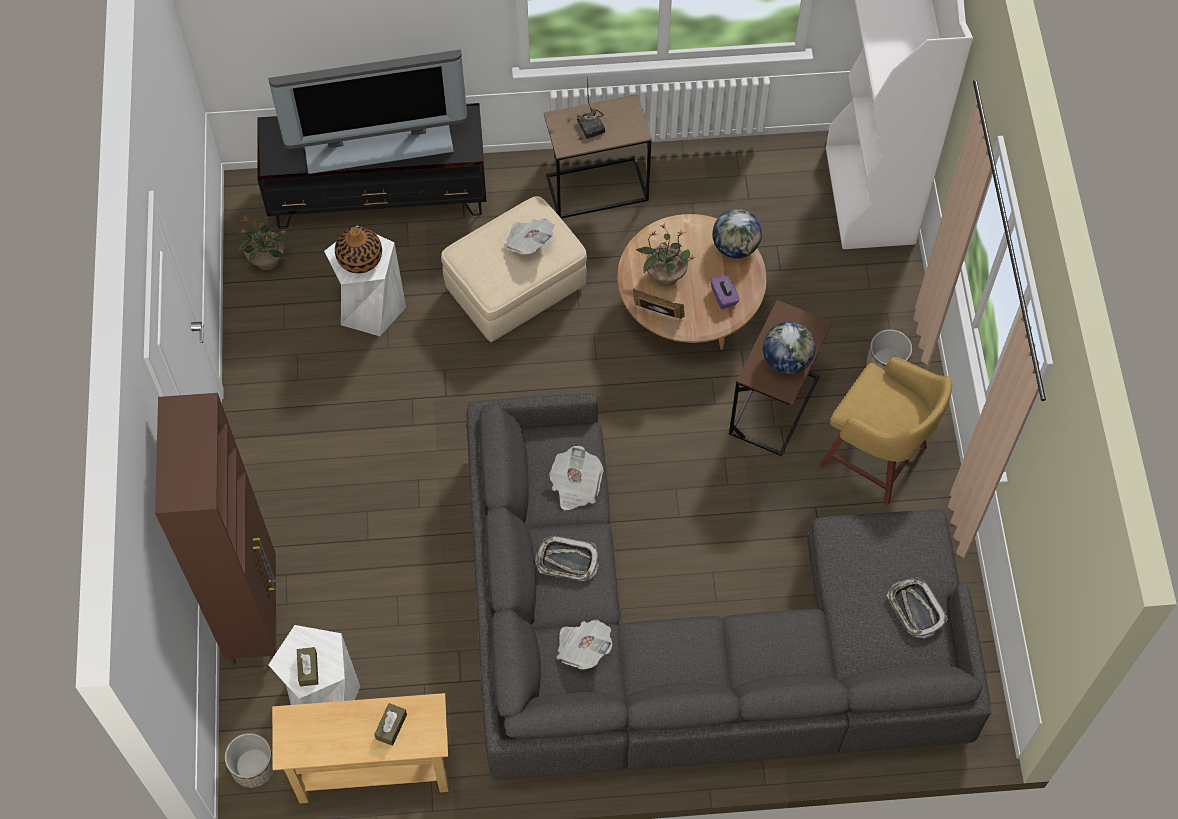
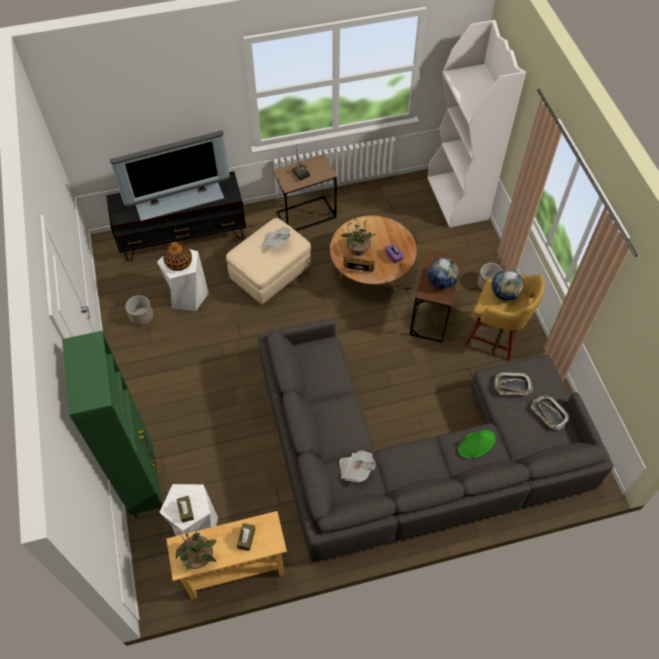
camera: 10 degrees left, 5 degrees down
brown cabinet [155,393,276,665] -> green cabinet [62,331,162,518]
planter [225,733,275,788] -> planter moved to [125,295,153,326]
potted plant [238,215,290,270] -> potted plant moved to [175,530,216,570]
tray [536,536,599,581] -> tray moved to [494,372,533,395]
newspaper [549,446,604,510] -> none
globe [712,209,762,259] -> globe moved to [492,269,524,301]
none -> green hat [458,430,496,459]

